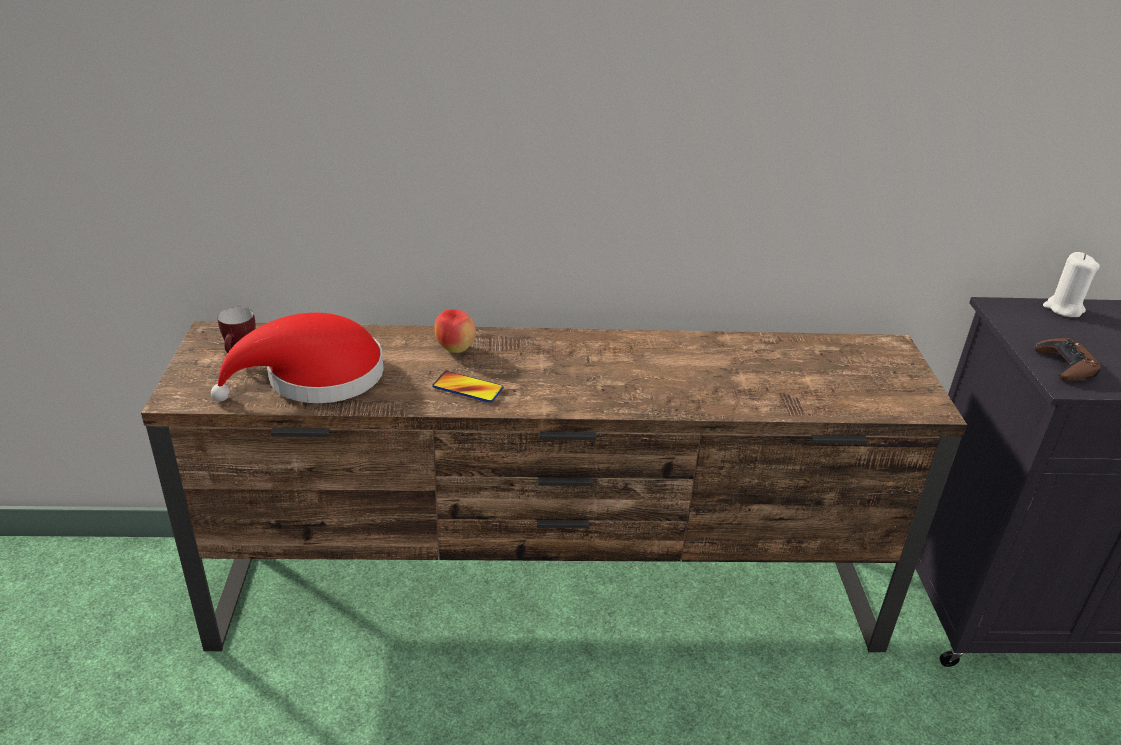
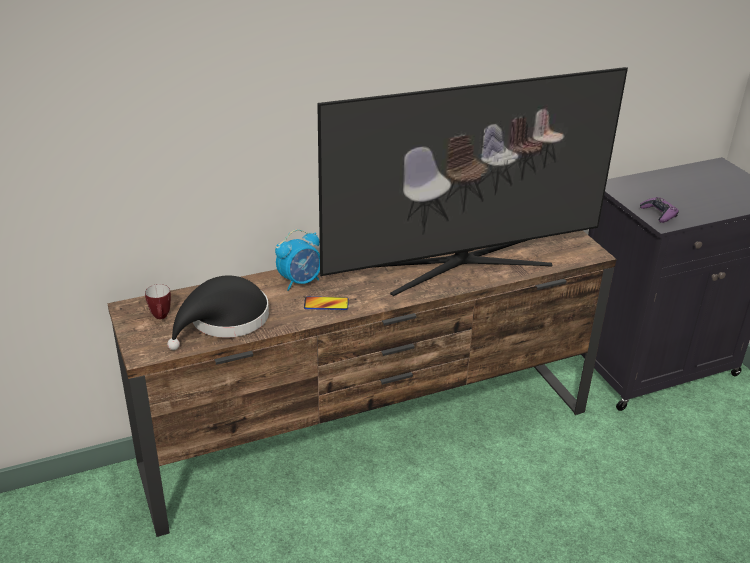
camera: 20 degrees left, 0 degrees up
red hat [211,313,384,403] -> black hat [167,276,269,350]
apple [434,309,476,353] -> alarm clock [275,229,320,291]
brown game controller [1035,338,1101,382] -> purple game controller [640,197,679,223]
white candle [1043,252,1100,317] -> none
none -> television [317,67,628,296]

